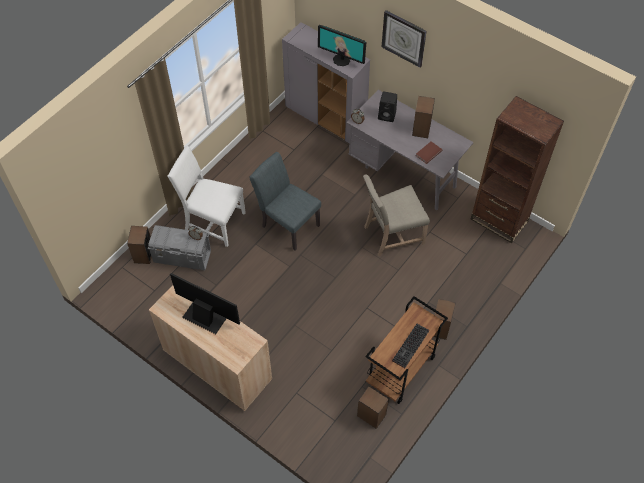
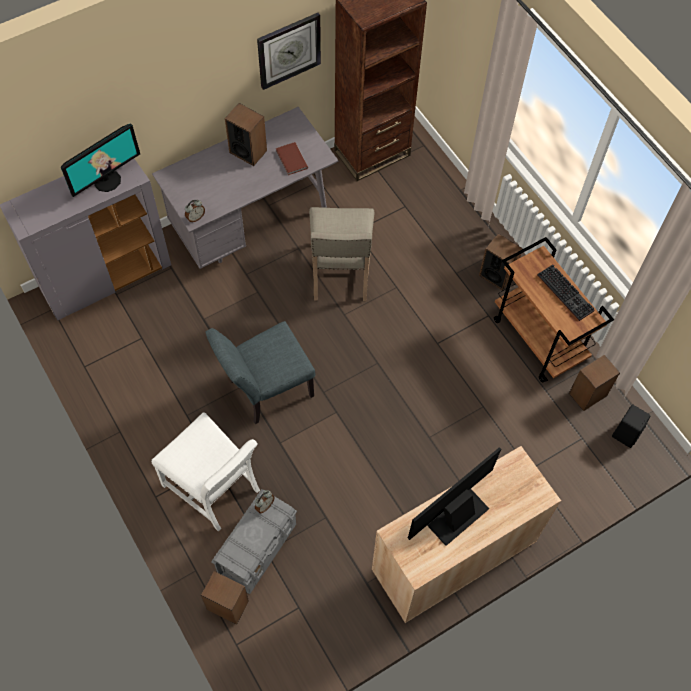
camera: 70 degrees left, 5 degrees up
white chair [167,146,246,247] -> white chair turned 90 degrees counterclockwise [151,412,260,531]
black speaker [378,91,397,122] -> black speaker moved to [612,404,650,448]
wall clock [382,10,427,67] -> wall clock moved to [257,13,321,90]

